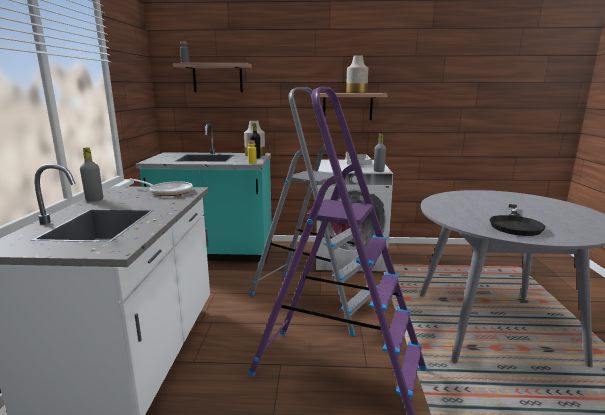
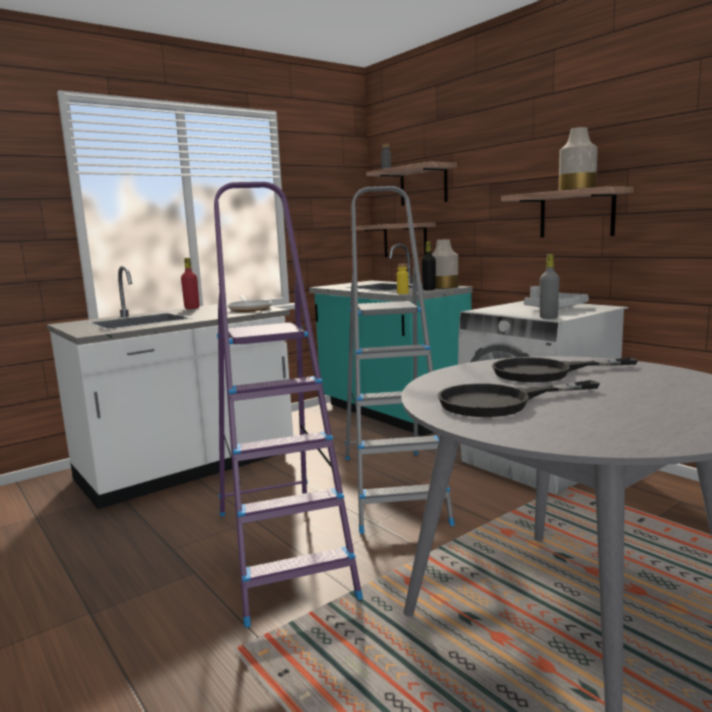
camera: 50 degrees right, 5 degrees down
grey bottle [80,147,103,202] -> red bottle [181,258,200,309]
none -> shelf [351,222,436,257]
none -> black frying pan [492,357,638,382]

